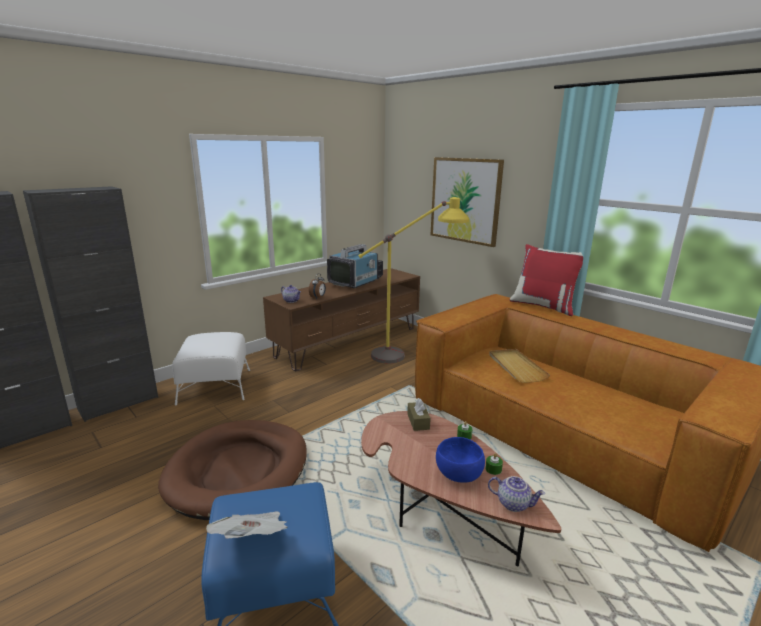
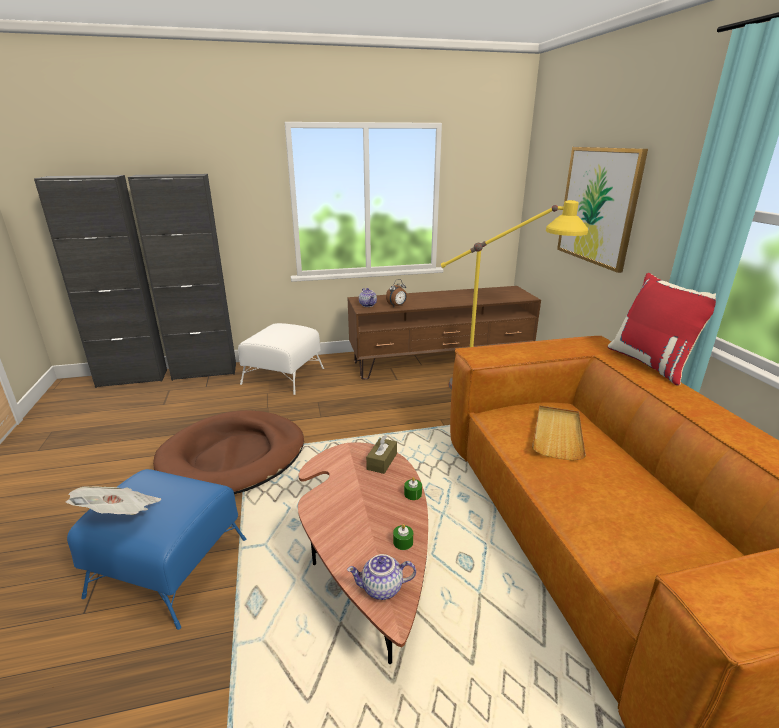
camera: 30 degrees right, 5 degrees up
television [327,244,383,288] -> none
blue bowl [436,437,485,483] -> none
teapot [488,476,545,512] -> teapot turned 120 degrees clockwise [347,554,416,600]

